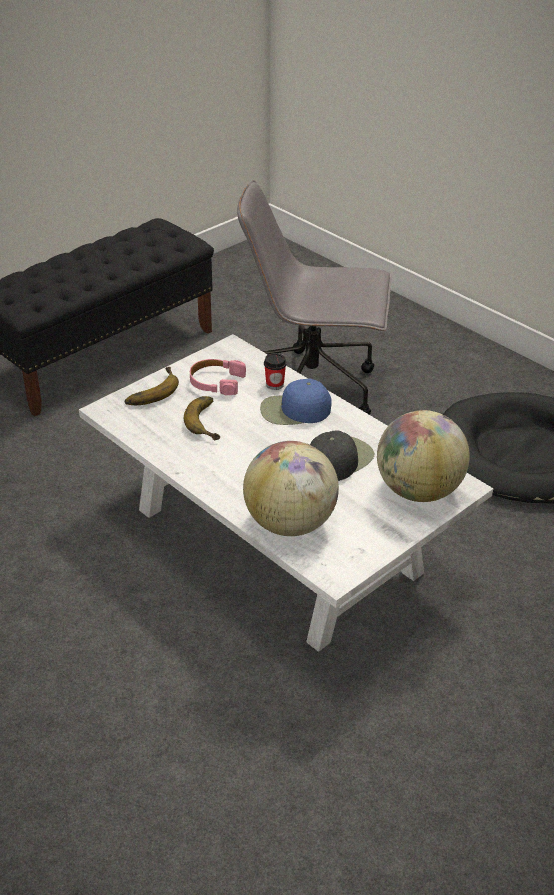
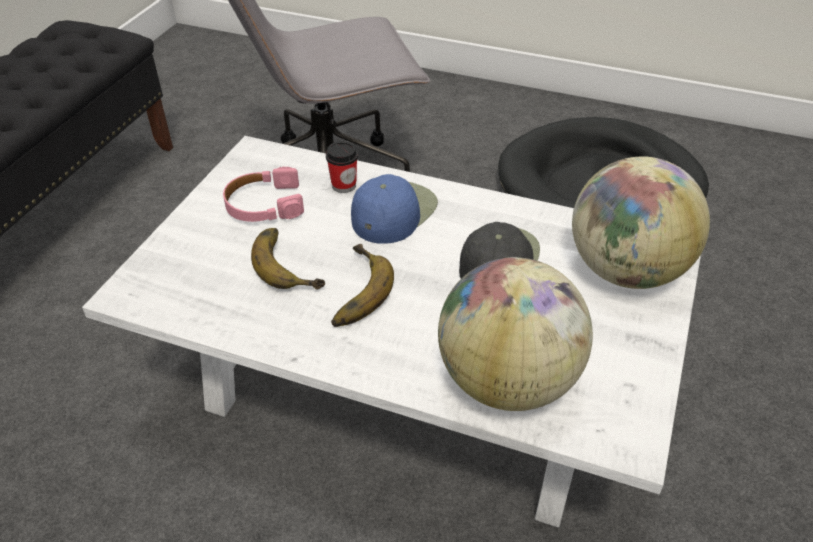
camera: 25 degrees left, 5 degrees up
banana [125,367,179,405] -> banana moved to [331,244,394,327]
blue cap [260,379,332,425] -> blue cap turned 150 degrees clockwise [351,174,438,244]

